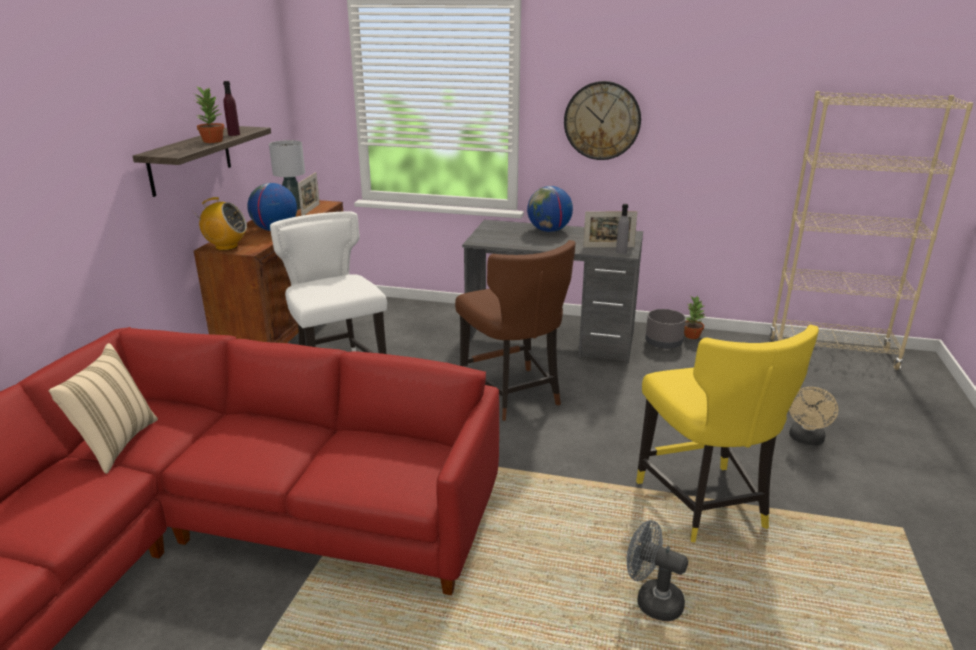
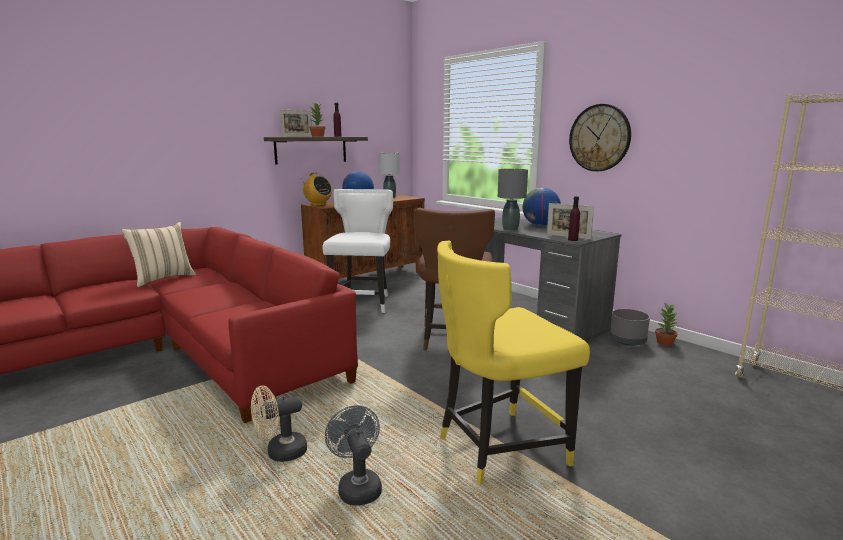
camera: 35 degrees right, 10 degrees down
picture frame [298,172,320,216] -> picture frame moved to [280,109,312,137]
grey bottle [616,204,629,254] -> purple bottle [568,196,580,241]
yellow chair [636,325,819,542] -> yellow chair turned 45 degrees clockwise [437,240,590,485]
beige fan [789,387,838,446] -> beige fan moved to [251,385,307,462]
none -> grey table lamp [498,169,528,231]

